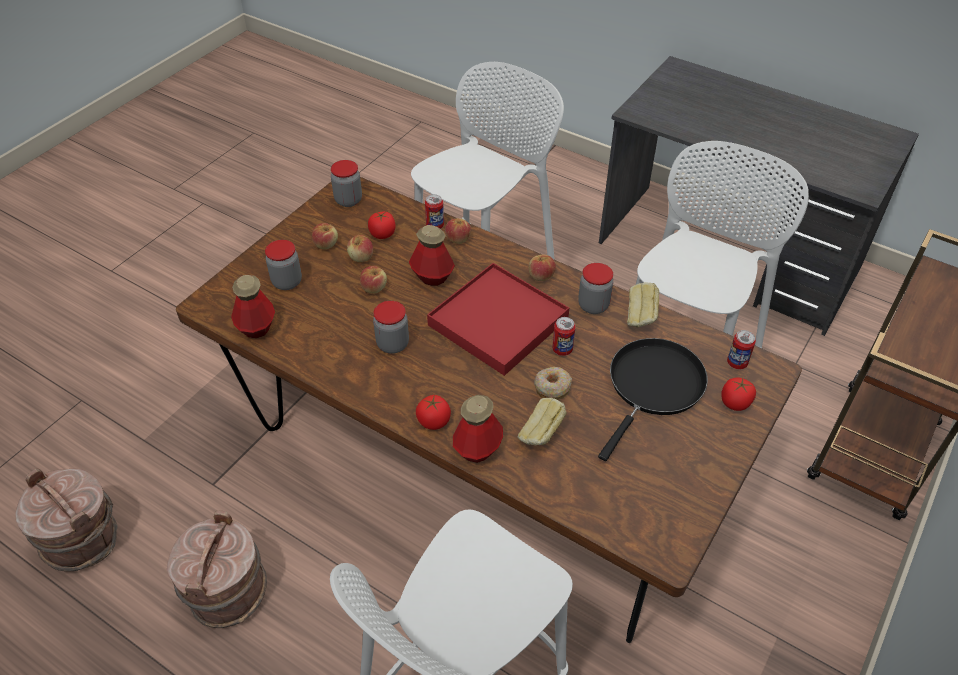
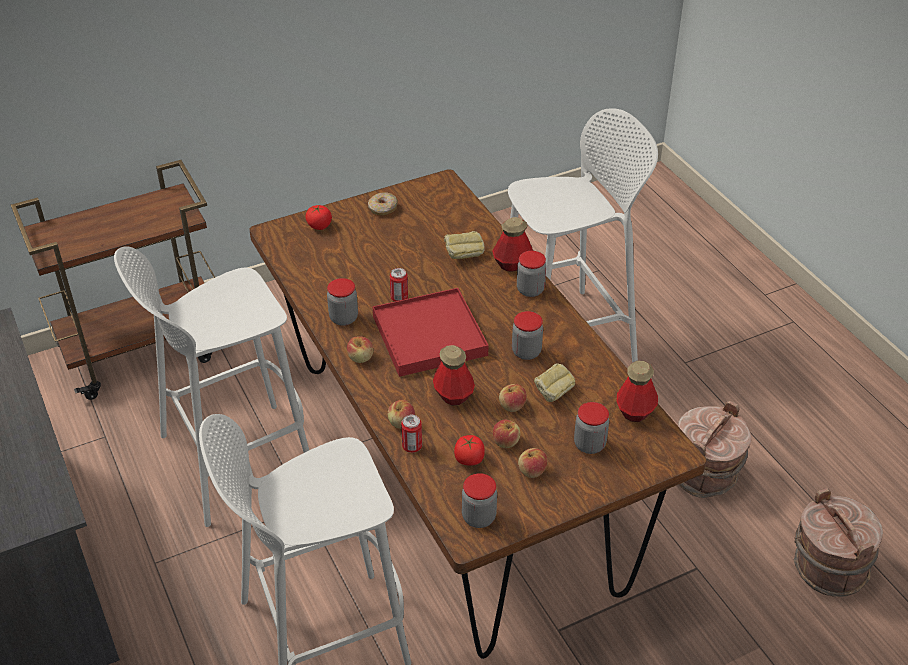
camera: 150 degrees left, 5 degrees down
tomato [416,395,451,430] -> jar [517,251,546,297]
donut [534,367,572,400] -> donut moved to [368,192,398,215]
black frying pan [598,338,708,461] -> none
bread [627,283,659,328] -> bread moved to [534,363,575,402]
can [727,330,756,369] -> none

